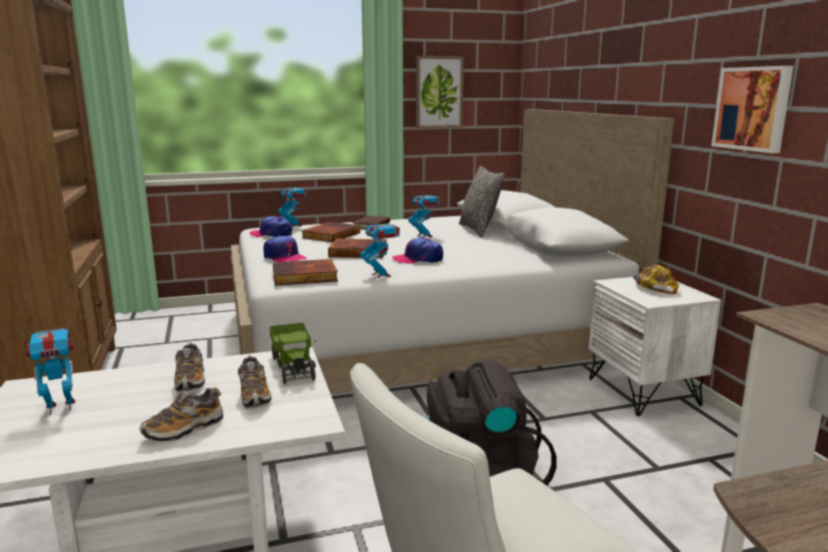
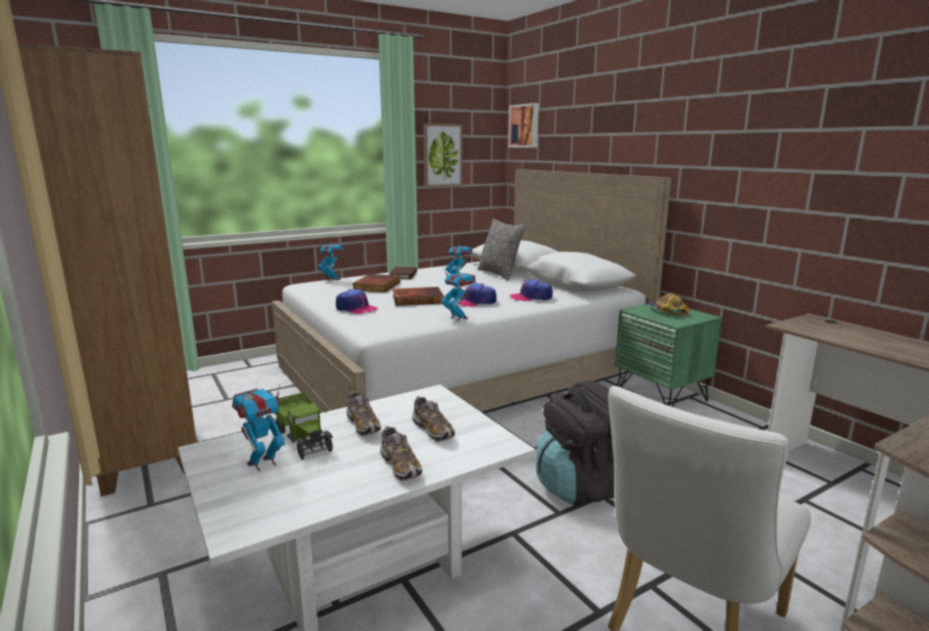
camera: 15 degrees left, 0 degrees up
shoe [140,387,224,442] -> shoe turned 60 degrees counterclockwise [380,426,422,481]
cap [249,216,292,237] -> cap moved to [509,279,553,301]
toy truck [270,323,316,385] -> toy truck moved to [275,392,333,460]
book [273,259,338,286] -> none
white nightstand [588,277,721,416] -> green nightstand [615,302,722,407]
picture [711,66,794,153] -> picture moved to [508,103,539,148]

